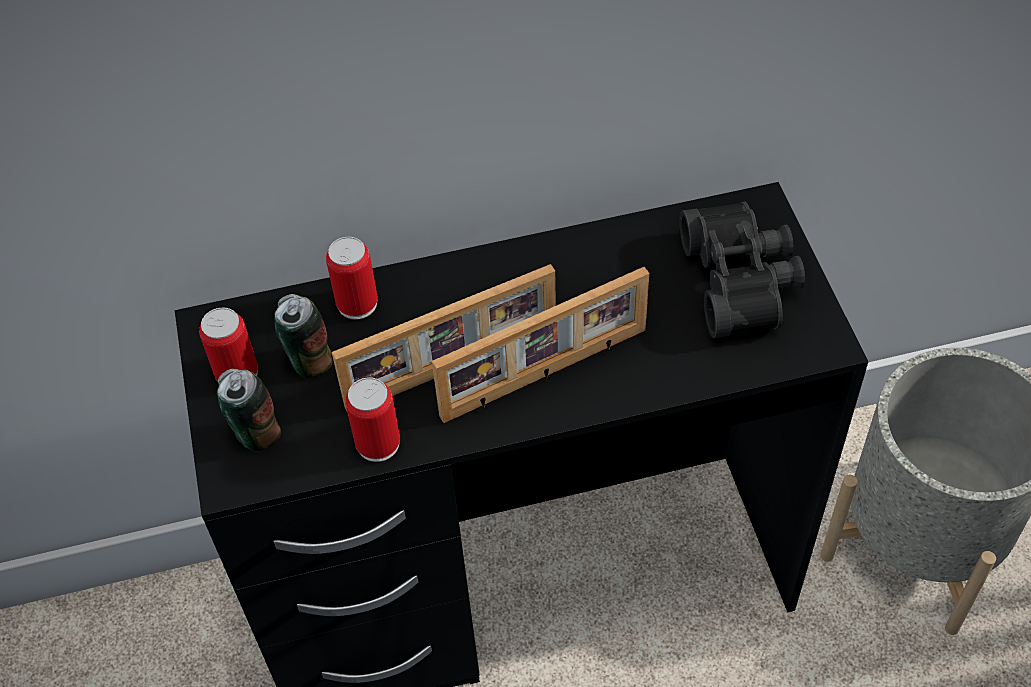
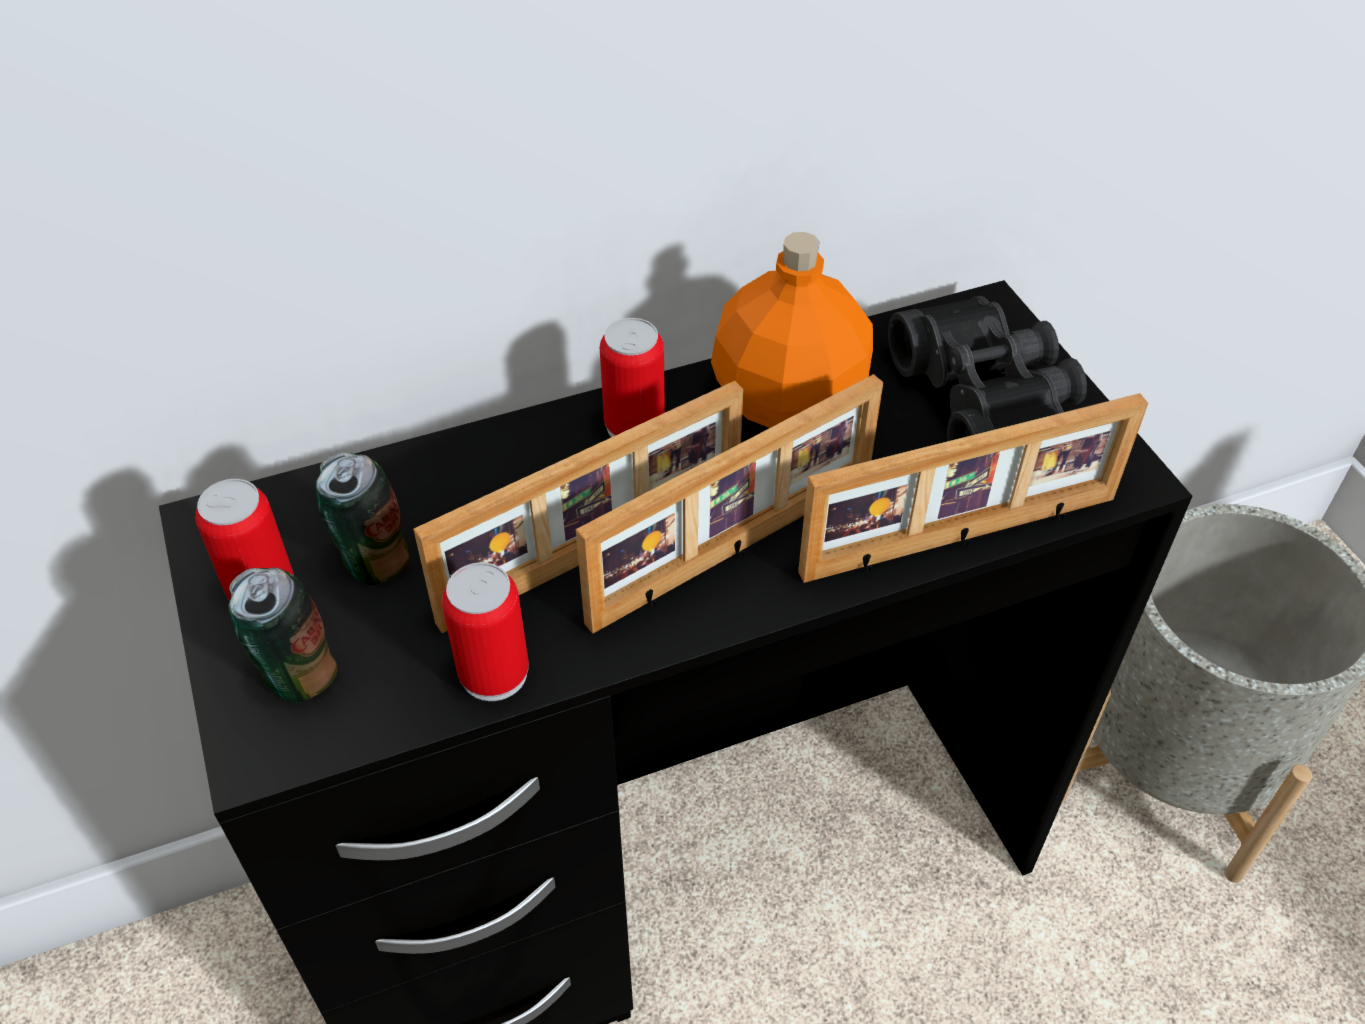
camera: 10 degrees left, 5 degrees down
can [326,237,378,320] -> can moved to [600,318,665,437]
none -> orange bottle [711,232,873,428]
none -> picture frame [798,393,1148,583]

